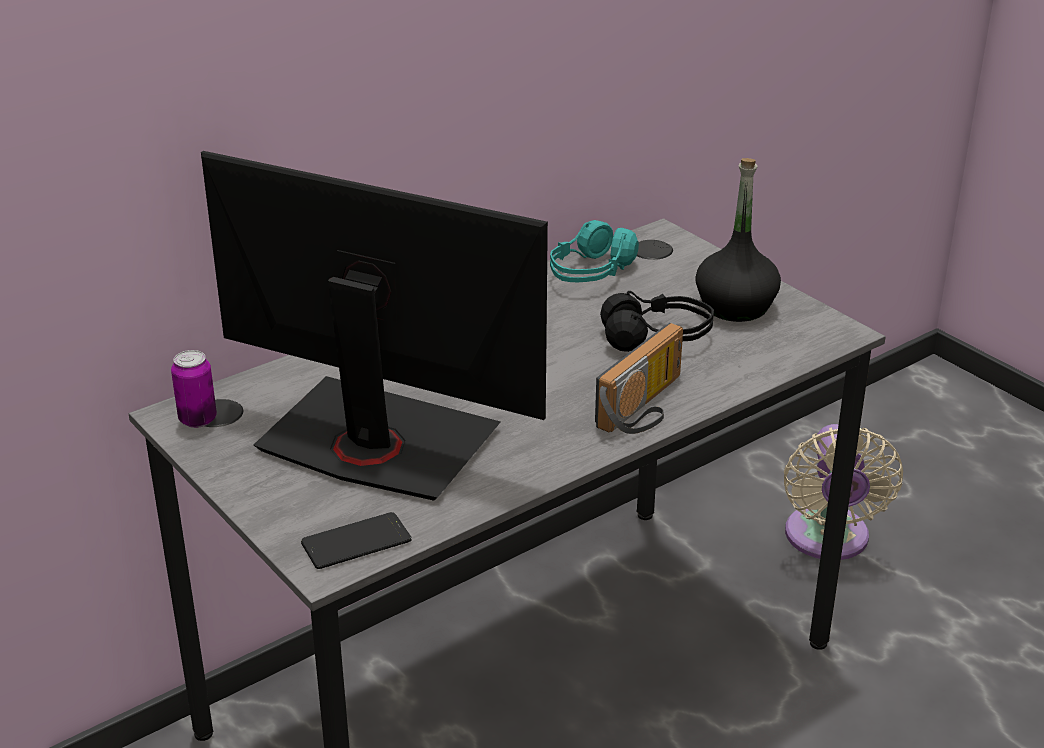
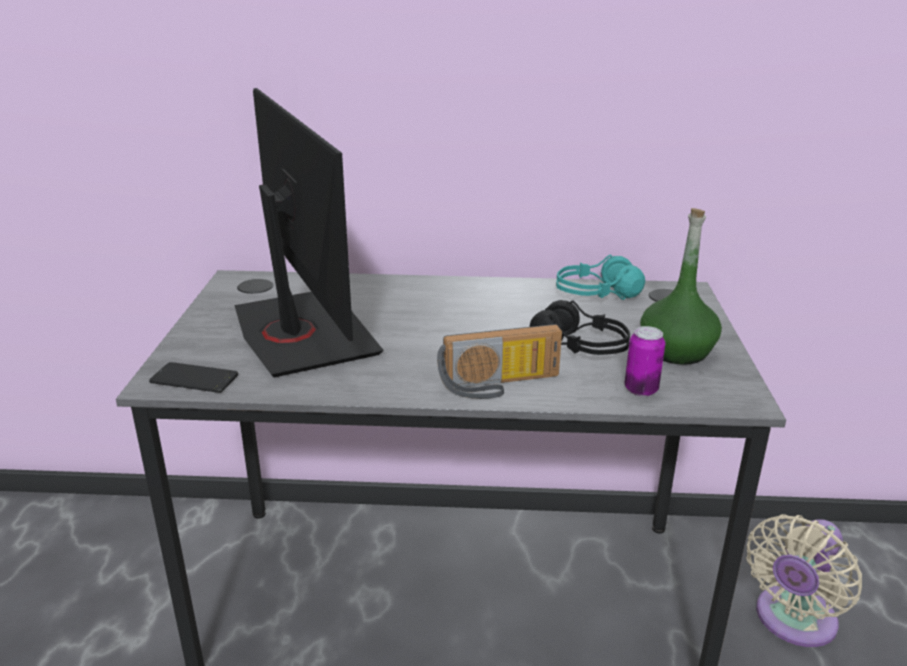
camera: 40 degrees right, 5 degrees down
can [171,350,217,428] -> can moved to [625,326,665,396]
black bottle [695,158,781,322] -> green bottle [640,208,722,365]

